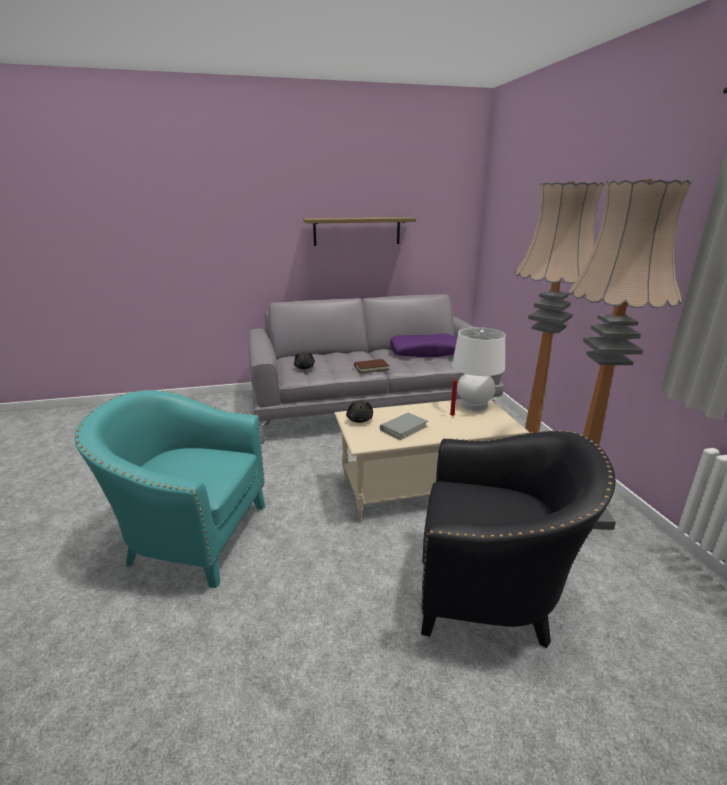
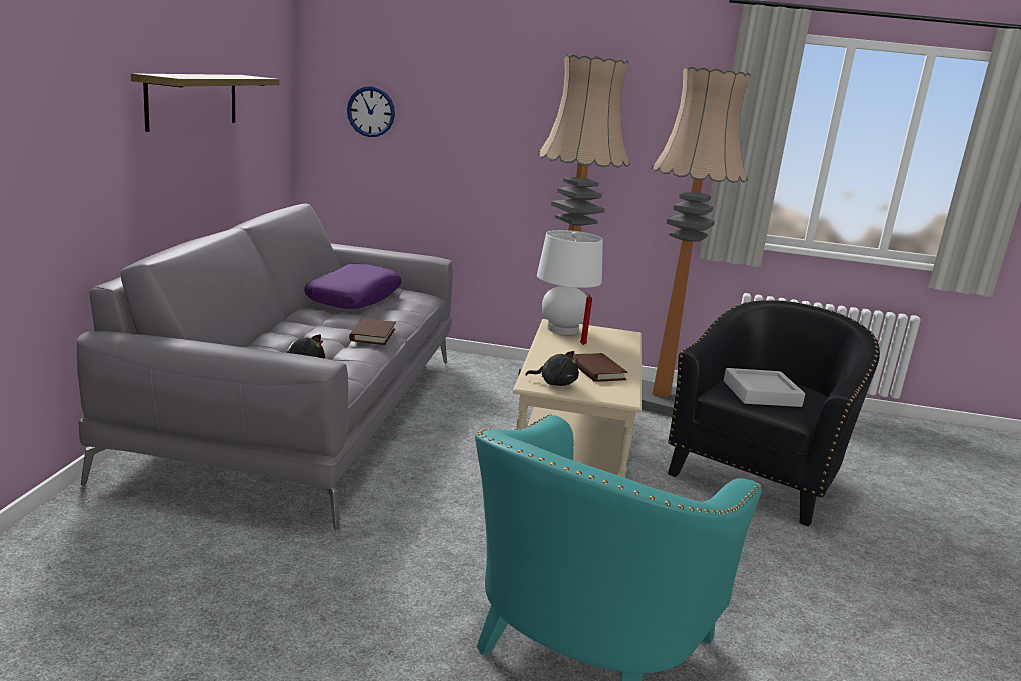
camera: 70 degrees left, 5 degrees down
grey book [380,413,428,440] -> brown book [572,353,628,382]
none -> wall clock [347,86,395,137]
none -> grey tray [724,368,805,407]

